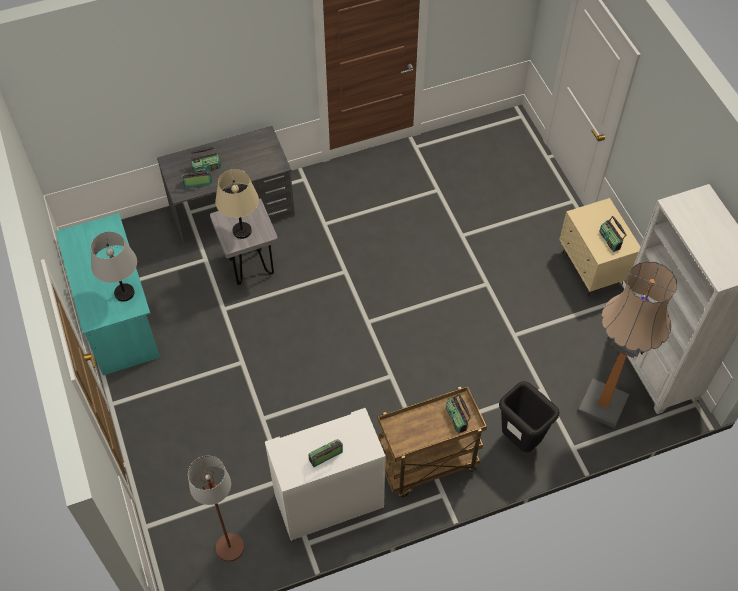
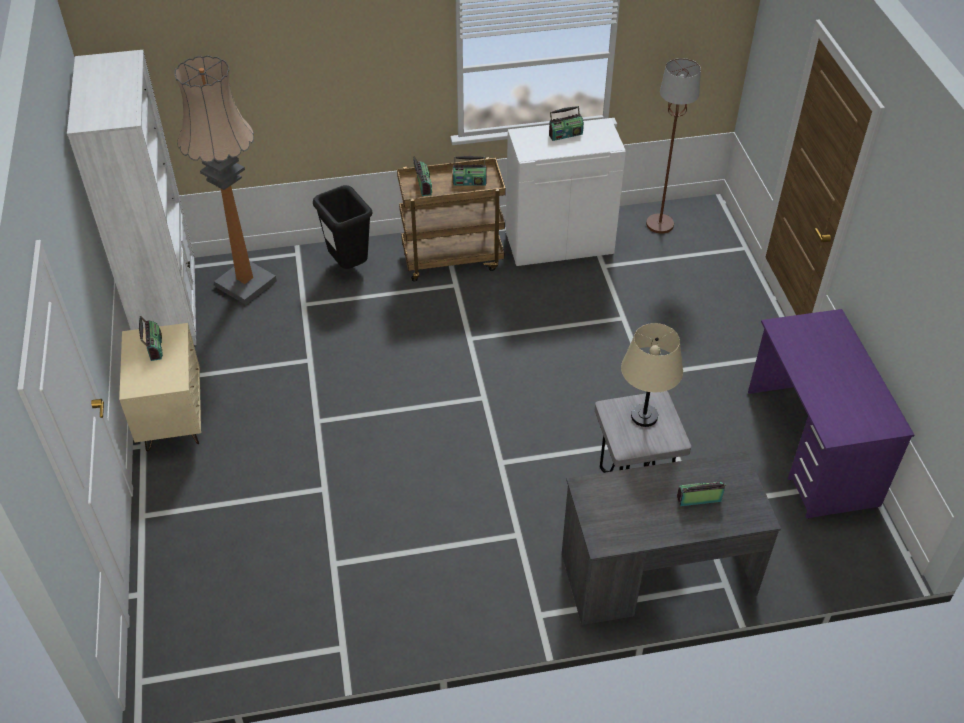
camera: 170 degrees left, 10 degrees down
turquoise desk [55,213,160,375] -> purple desk [748,309,914,518]
grey table lamp [91,232,137,302] -> none
radio [182,171,212,188] -> radio moved to [453,156,487,186]

